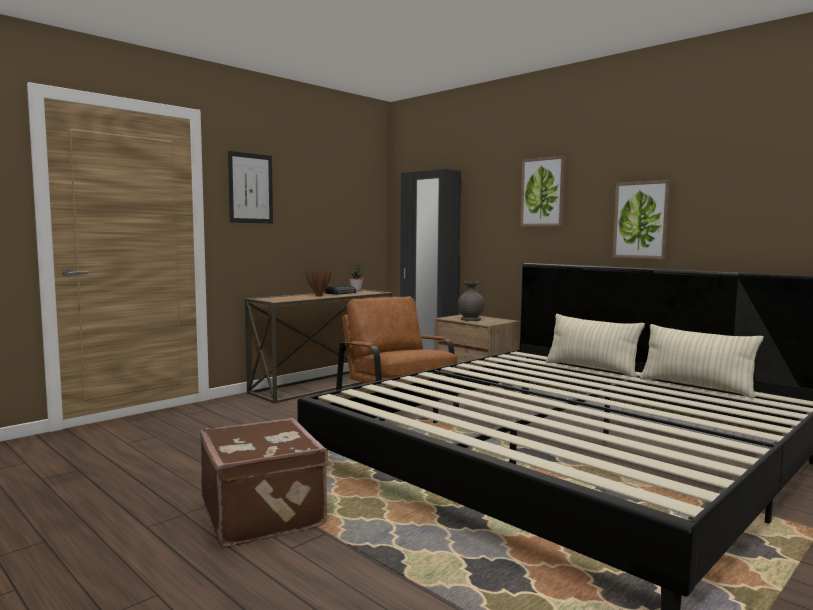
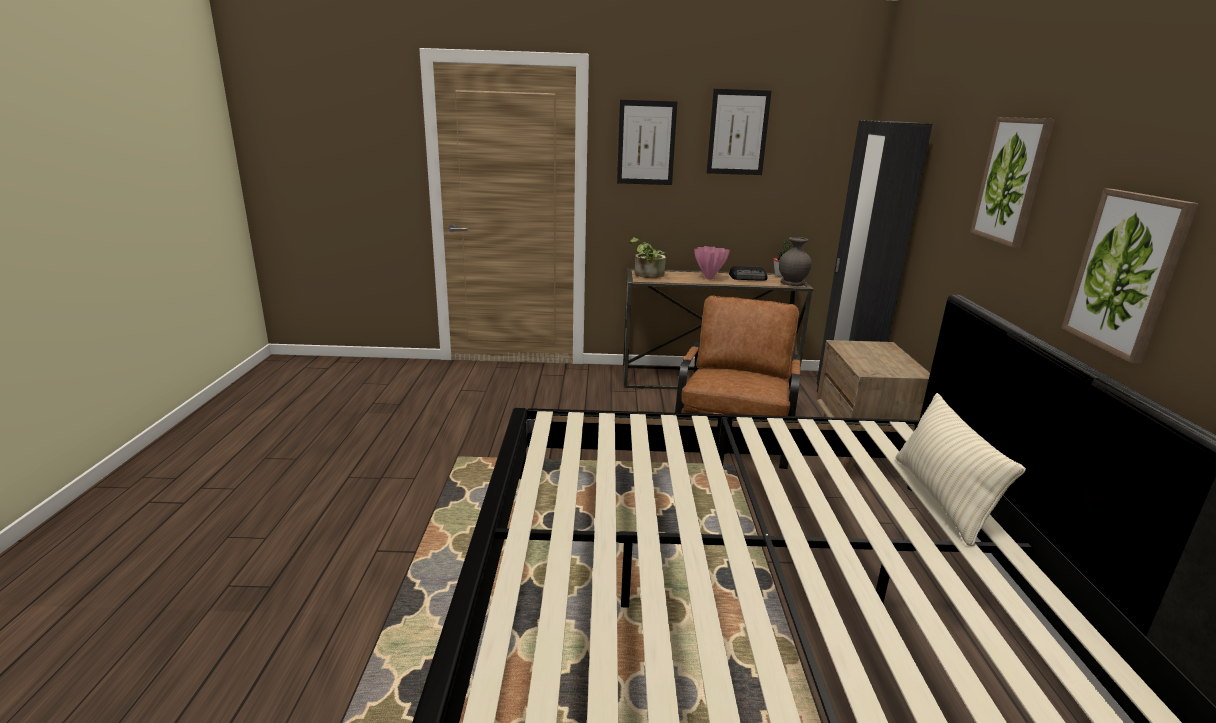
camera: 45 degrees right, 15 degrees up
brown suitcase [200,418,328,546] -> none
brown vase [305,271,331,296] -> pink vase [694,246,730,280]
grey vase [458,281,485,321] -> grey vase moved to [779,237,812,286]
beige pillow [640,324,764,398] -> none
none -> potted plant [629,237,666,278]
none -> picture [707,89,772,175]

